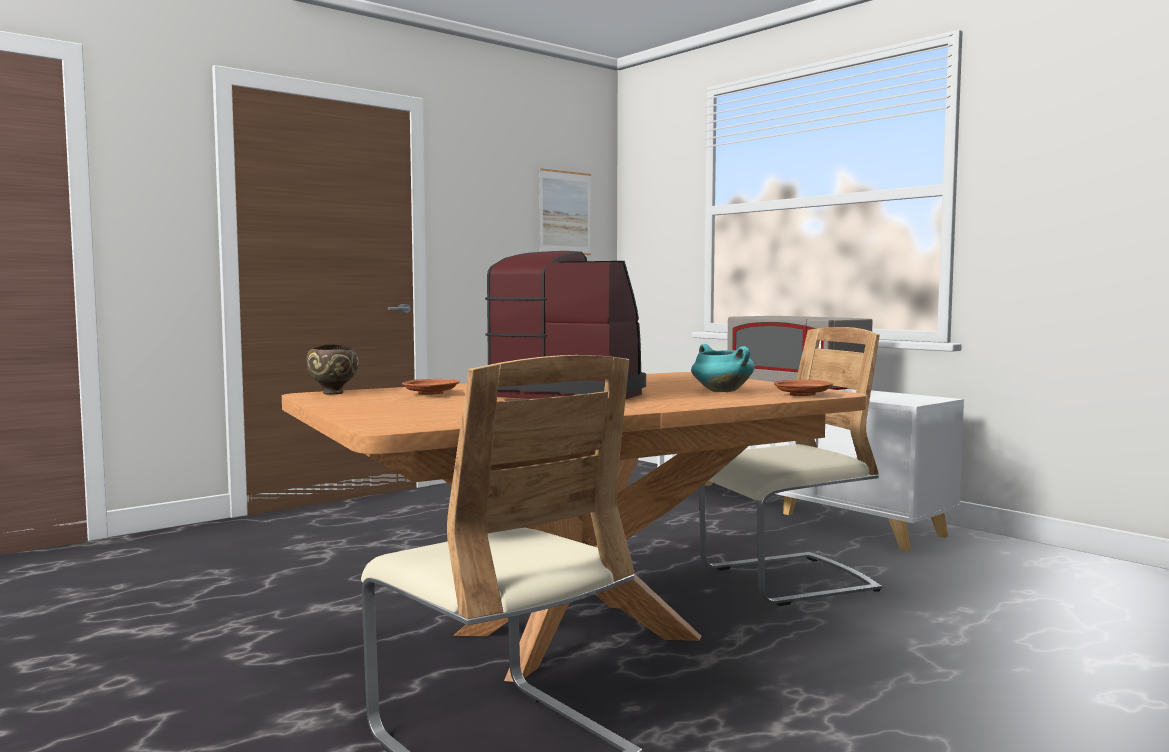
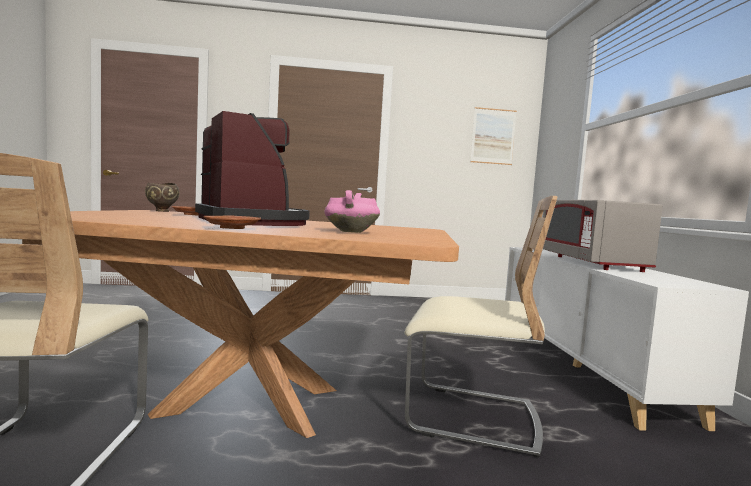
camera: 35 degrees right, 0 degrees up
turquoise cooking pot [691,344,755,392] -> pink cooking pot [325,190,380,233]
brown plate [774,380,833,396] -> brown plate moved to [203,215,261,229]

